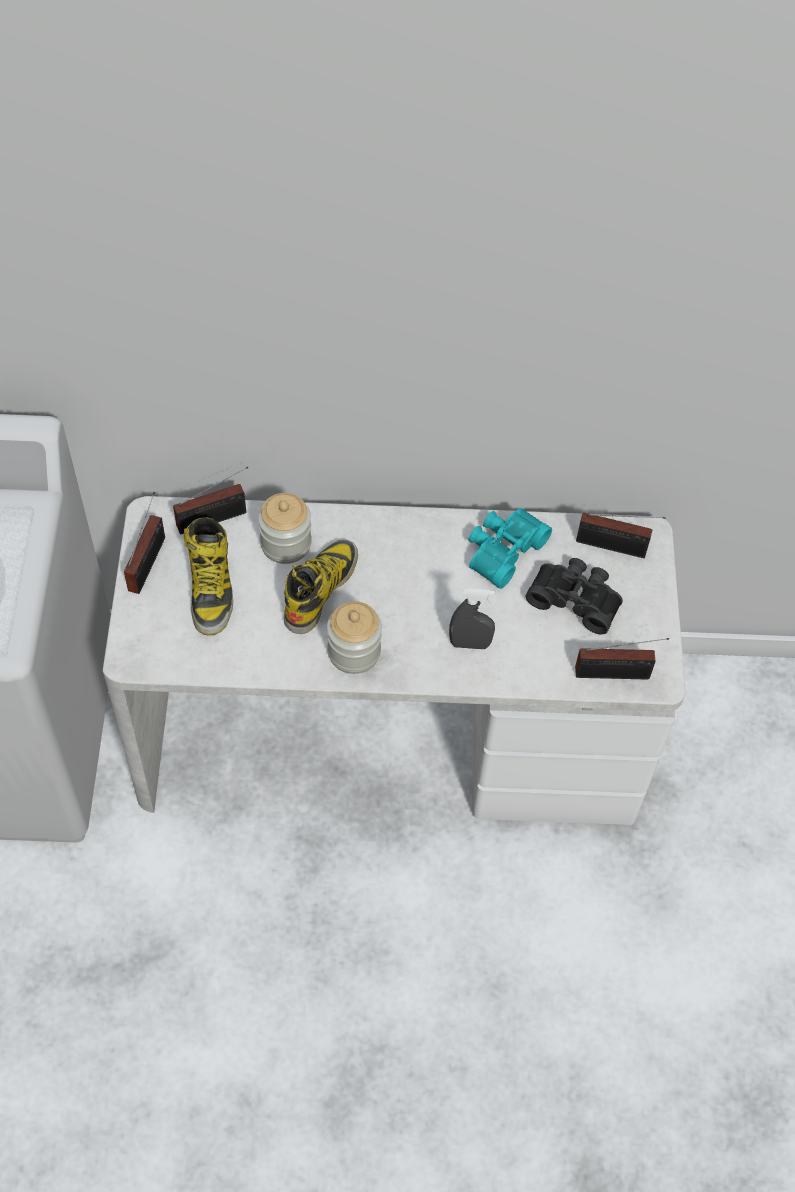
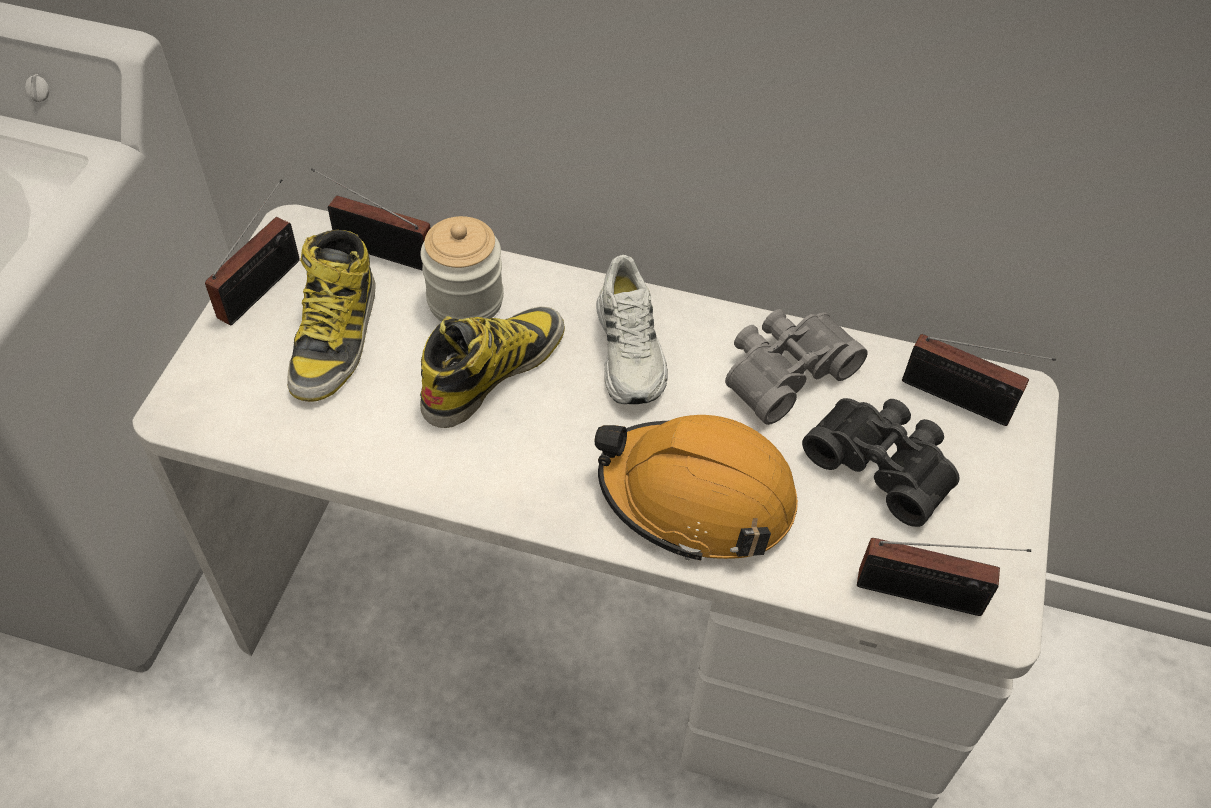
camera: 15 degrees right, 5 degrees down
radio [173,467,248,534] -> radio turned 150 degrees counterclockwise [311,168,431,271]
jar [327,601,382,674] -> none
grey spray bottle [449,588,495,649] -> orange hard hat [595,415,798,560]
turquoise binoculars [469,508,552,589] -> grey binoculars [725,309,868,425]
none -> white shoe [596,255,668,404]

